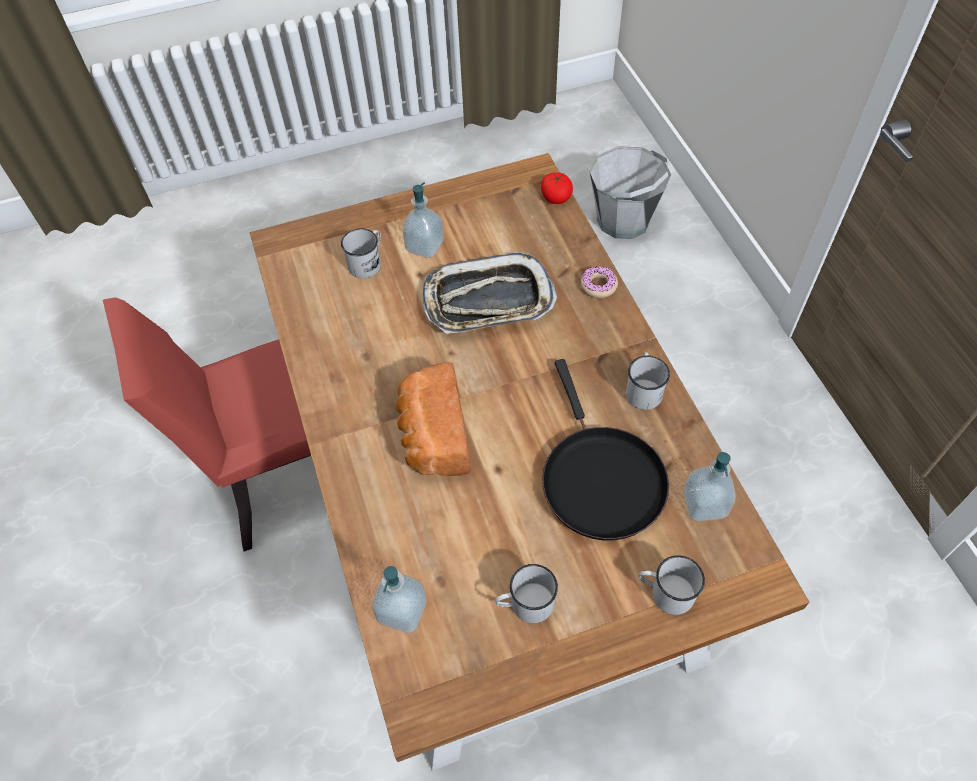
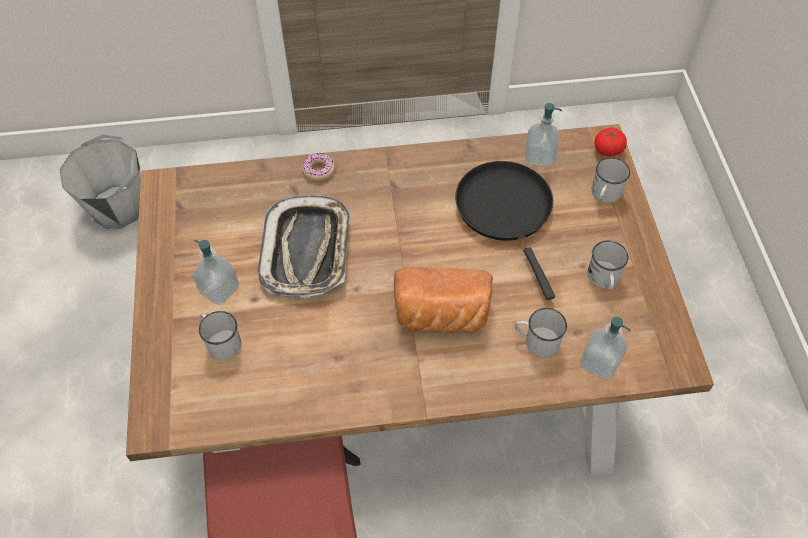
camera: 80 degrees left, 0 degrees up
tomato [541,172,573,204] -> tomato moved to [595,128,627,156]
black frying pan [542,359,669,540] -> black frying pan turned 105 degrees counterclockwise [455,161,555,300]
white mug [626,352,670,410] -> white mug moved to [515,308,567,357]

